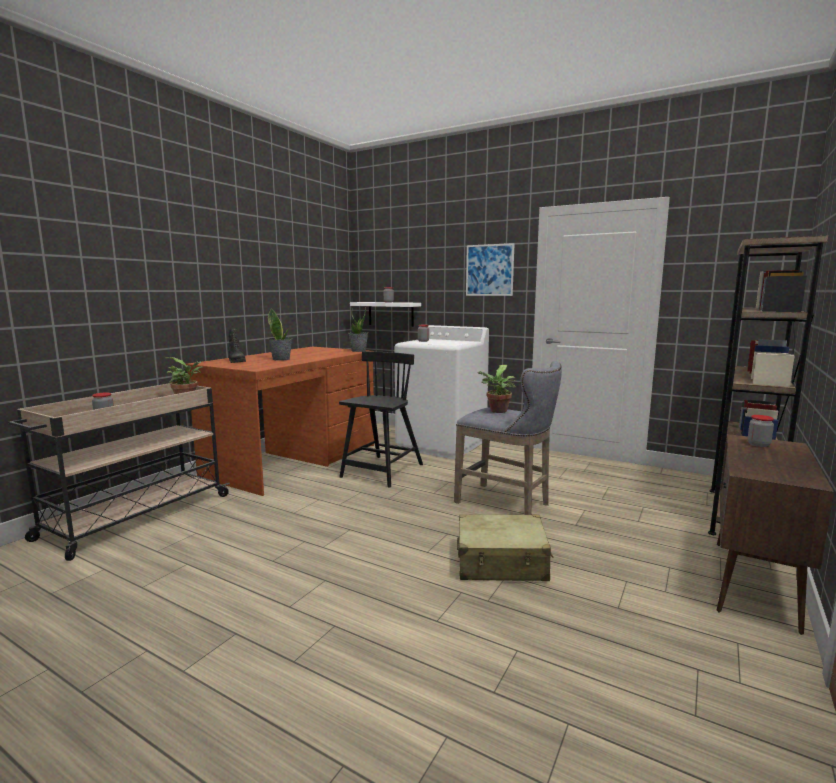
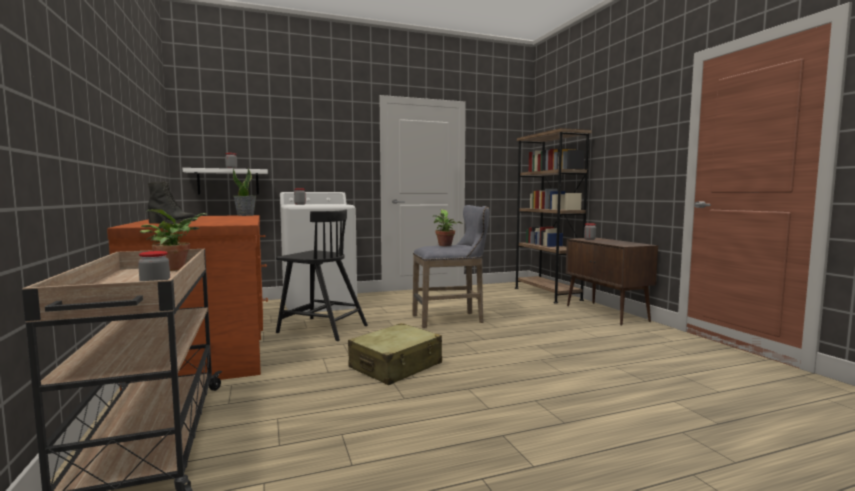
camera: 50 degrees left, 5 degrees down
potted plant [268,309,292,361] -> none
black chair [339,351,423,488] -> black chair turned 135 degrees clockwise [276,209,368,341]
beige suitcase [457,514,554,581] -> beige suitcase moved to [348,323,442,385]
picture [466,243,515,296] -> none

